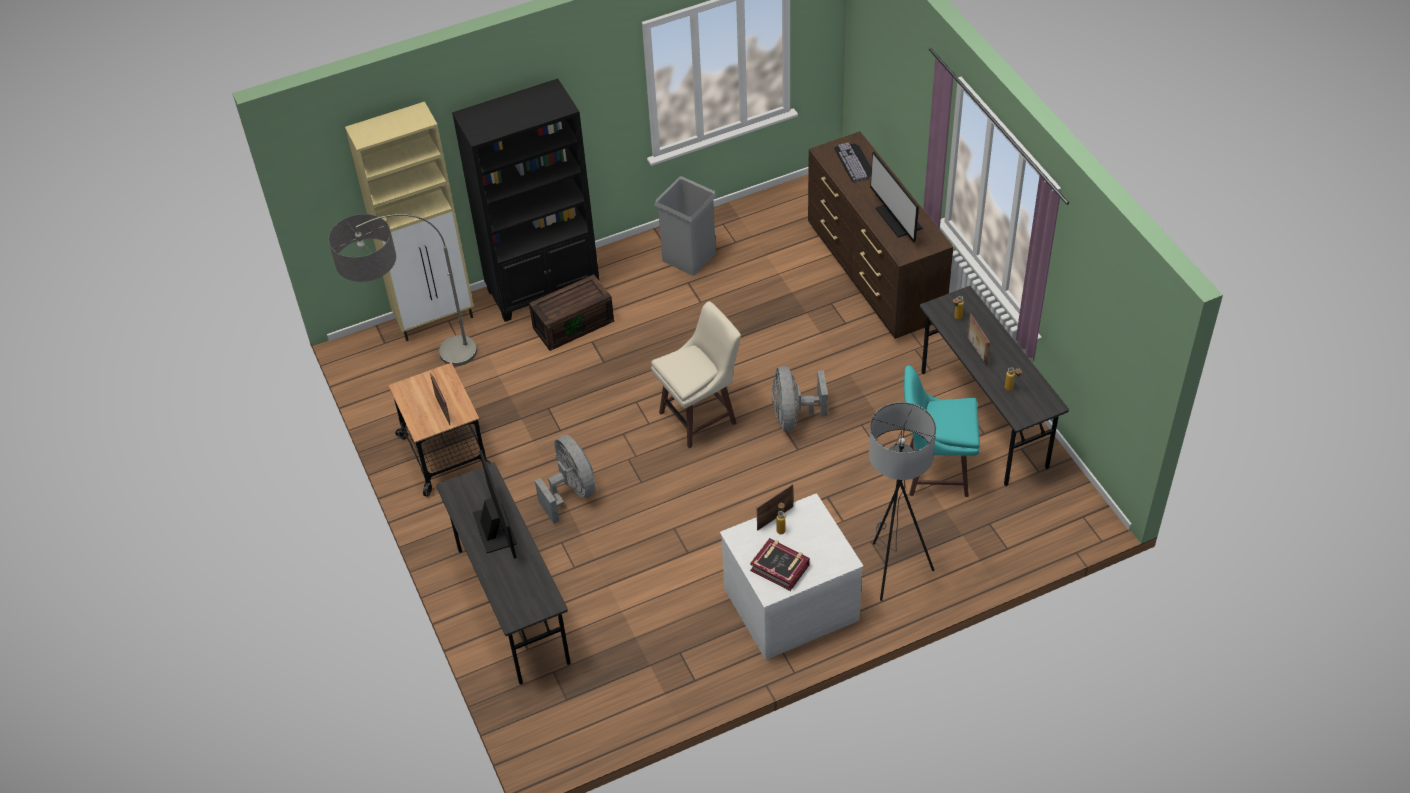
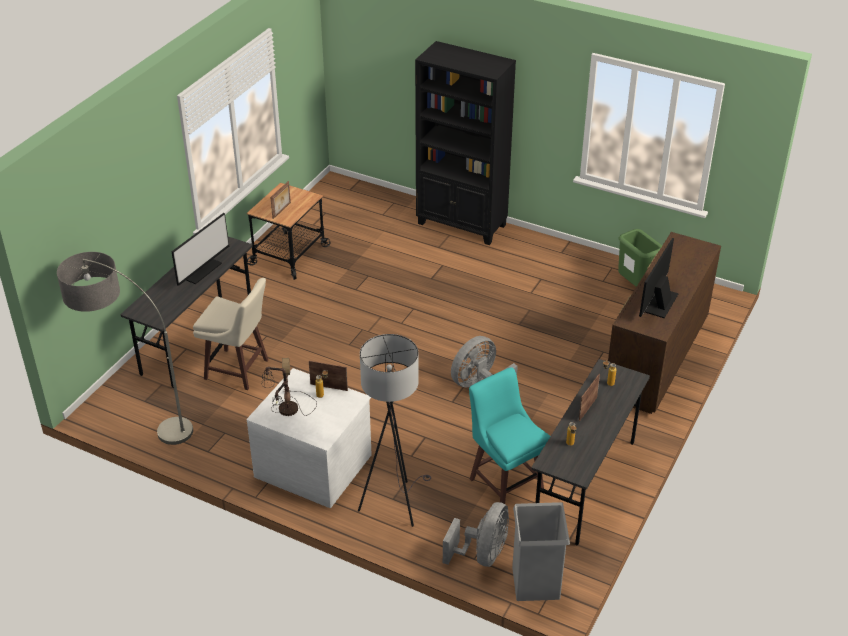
camera: 50 degrees right, 10 degrees down
floor lamp [328,214,477,366] -> floor lamp moved to [57,252,193,445]
beige cabinet [345,102,474,341] -> none
brown storage box [529,274,614,351] -> none
grey fan [535,435,596,524] -> grey fan moved to [443,502,509,567]
beige stool [651,301,741,448] -> beige stool moved to [193,278,268,390]
grey trash can [654,176,717,276] -> grey trash can moved to [512,502,570,601]
book [750,538,810,591] -> table lamp [262,358,317,416]
keyboard [834,142,871,183] -> none
none -> green trash can [618,229,662,287]

